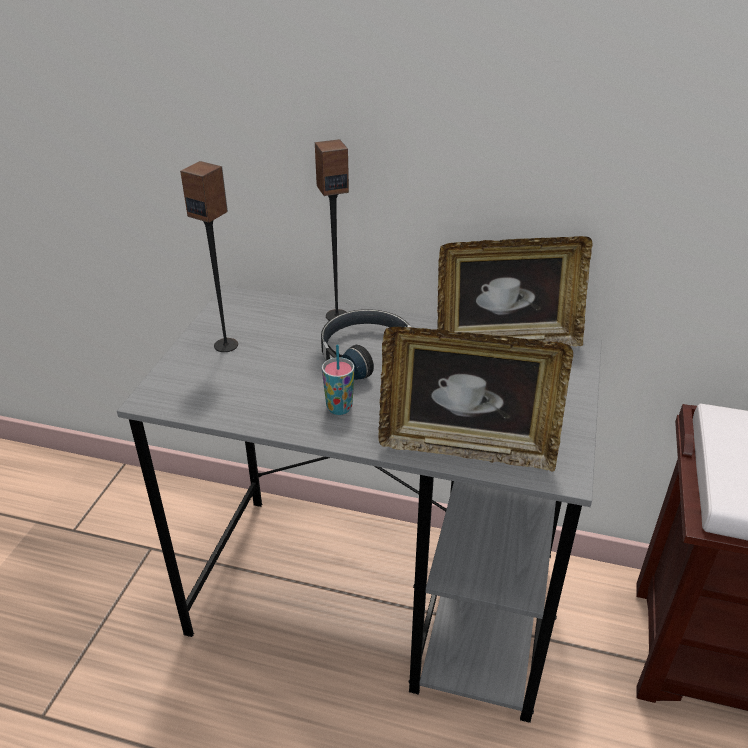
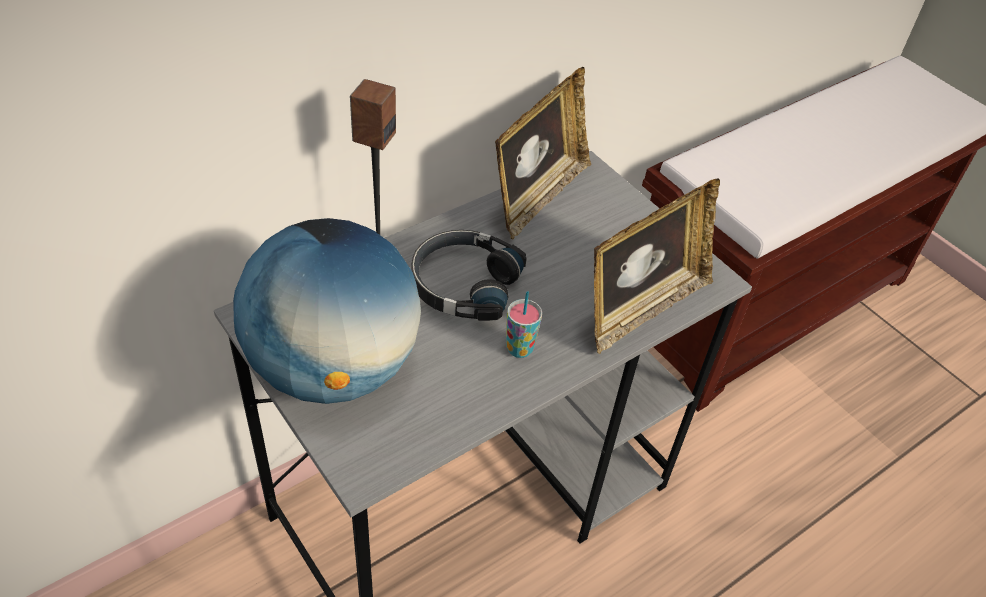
camera: 55 degrees left, 10 degrees up
speaker [180,161,238,352] -> globe [233,218,421,404]

